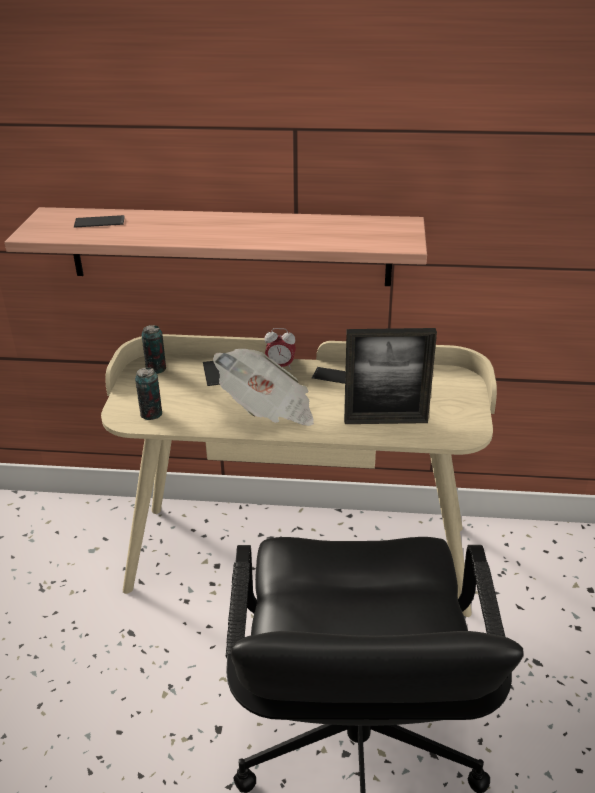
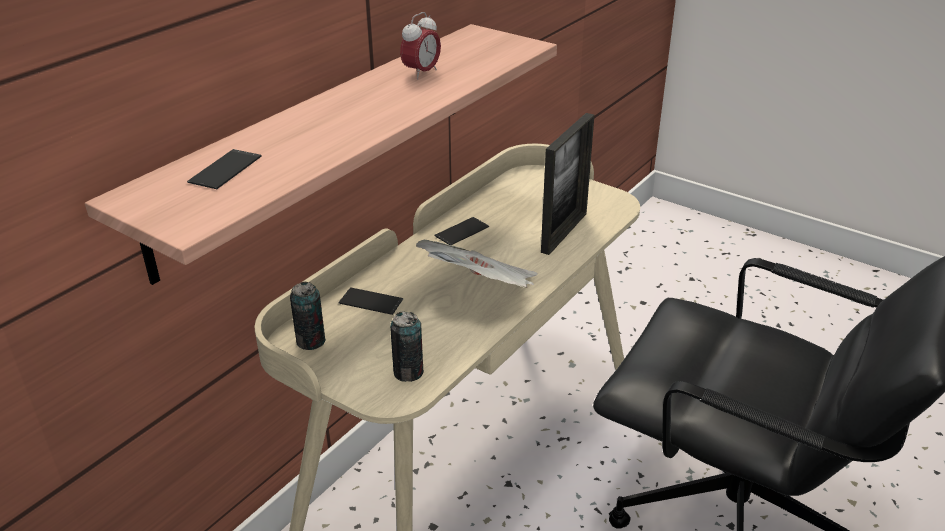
camera: 60 degrees left, 0 degrees up
alarm clock [264,328,296,370] -> alarm clock moved to [400,12,441,80]

